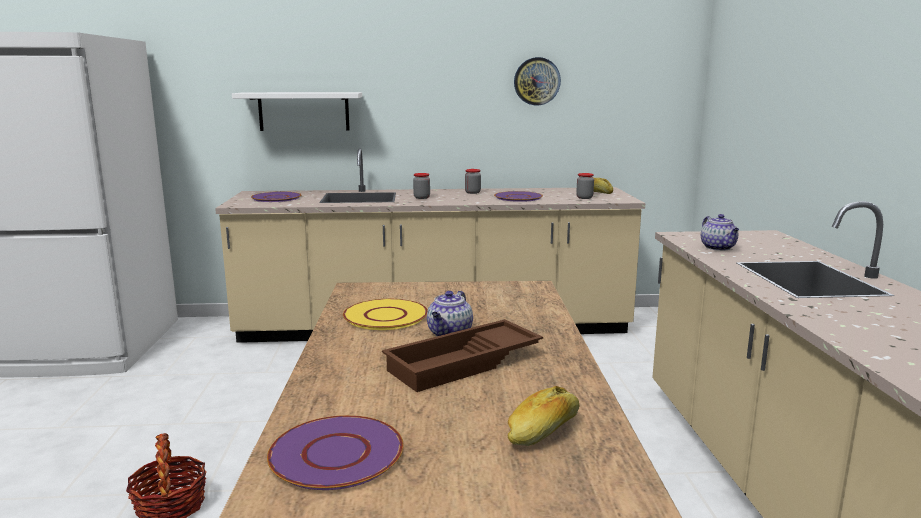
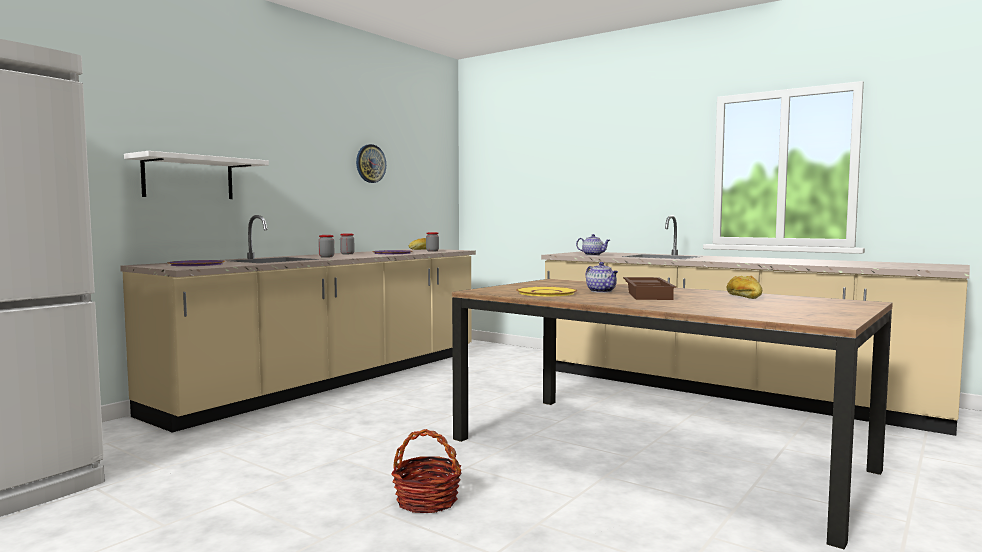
camera: 50 degrees left, 10 degrees down
purple plate [267,415,404,490] -> none

